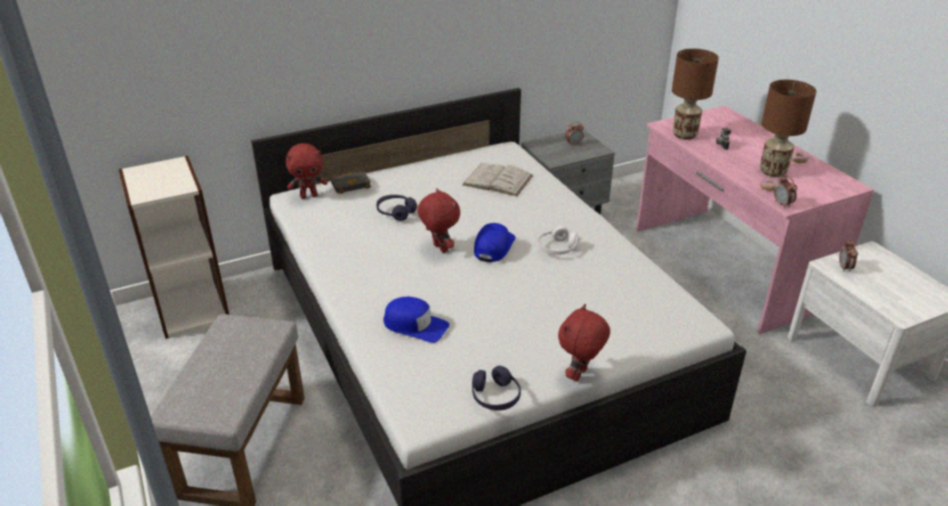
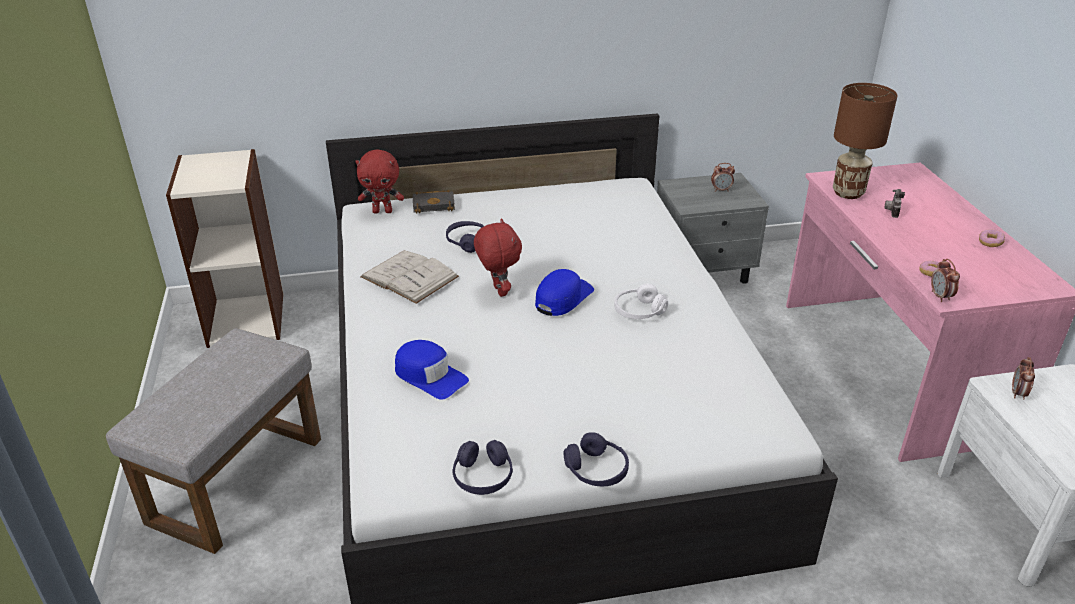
camera: 15 degrees right, 0 degrees up
white book [462,163,533,196] -> white book moved to [360,250,459,304]
red plush toy [558,304,610,381] -> purple headphones [564,432,629,486]
brown table lamp [760,80,816,177] -> none

